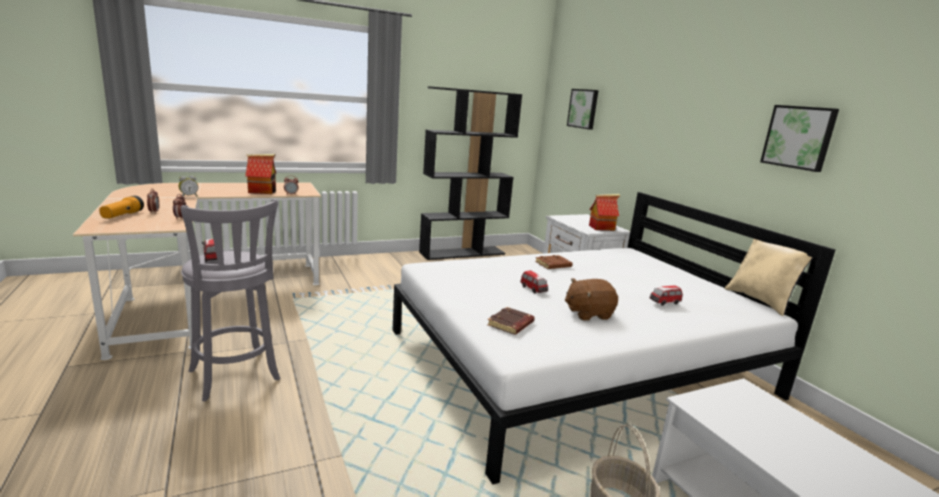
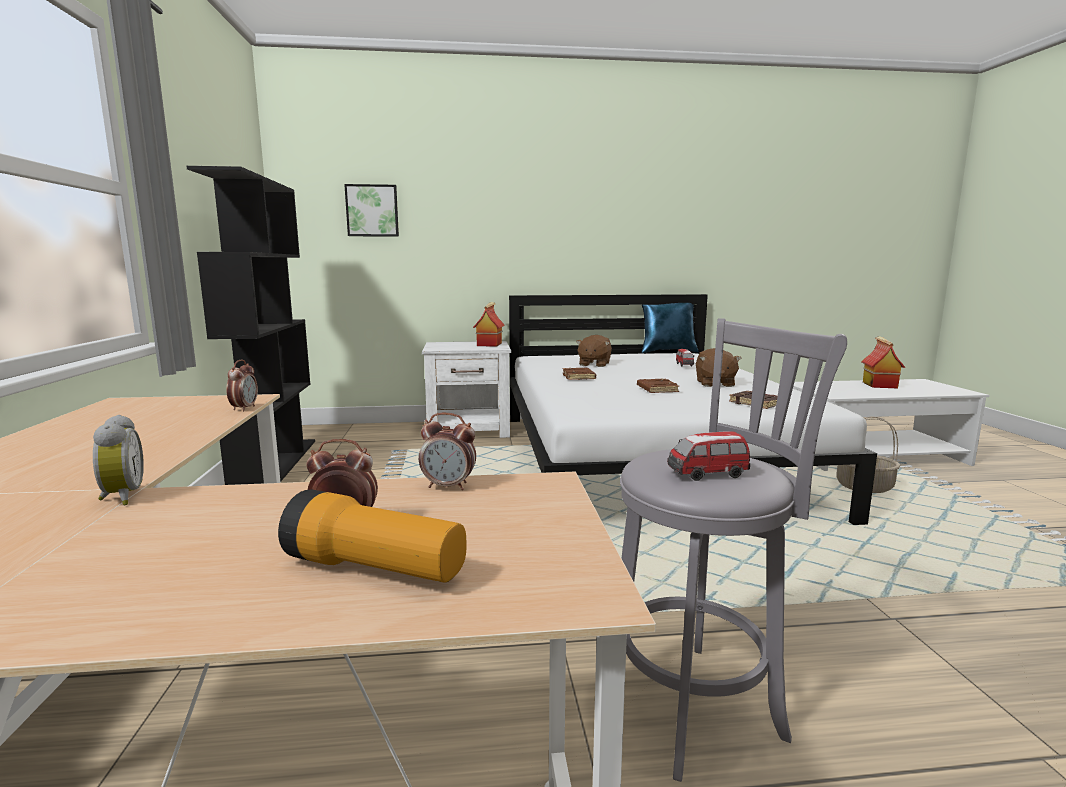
camera: 70 degrees left, 5 degrees down
toy house [245,154,276,194] -> toy house moved to [862,336,905,388]
toy car [520,270,548,293] -> brown book [637,378,680,393]
beige pillow [725,239,813,316] -> blue pillow [642,303,699,354]
picture [760,105,839,172] -> none
none -> brown plush toy [576,335,612,367]

